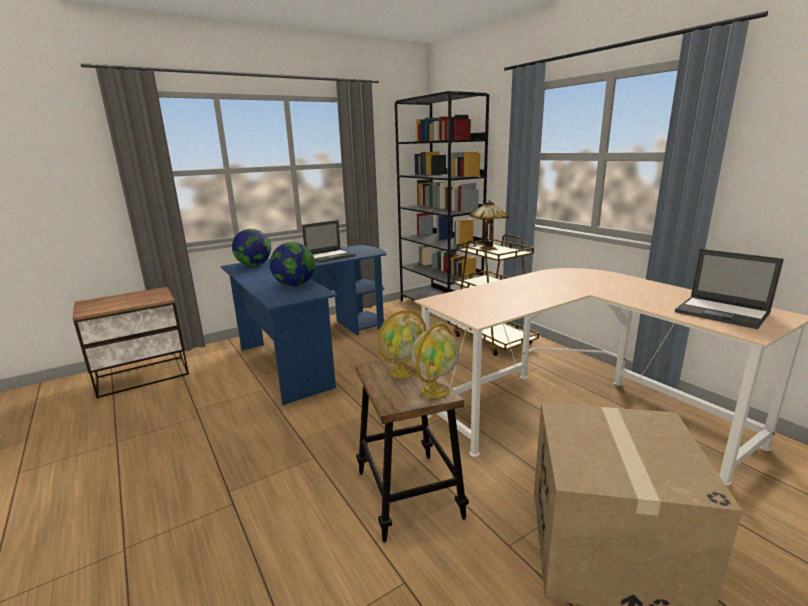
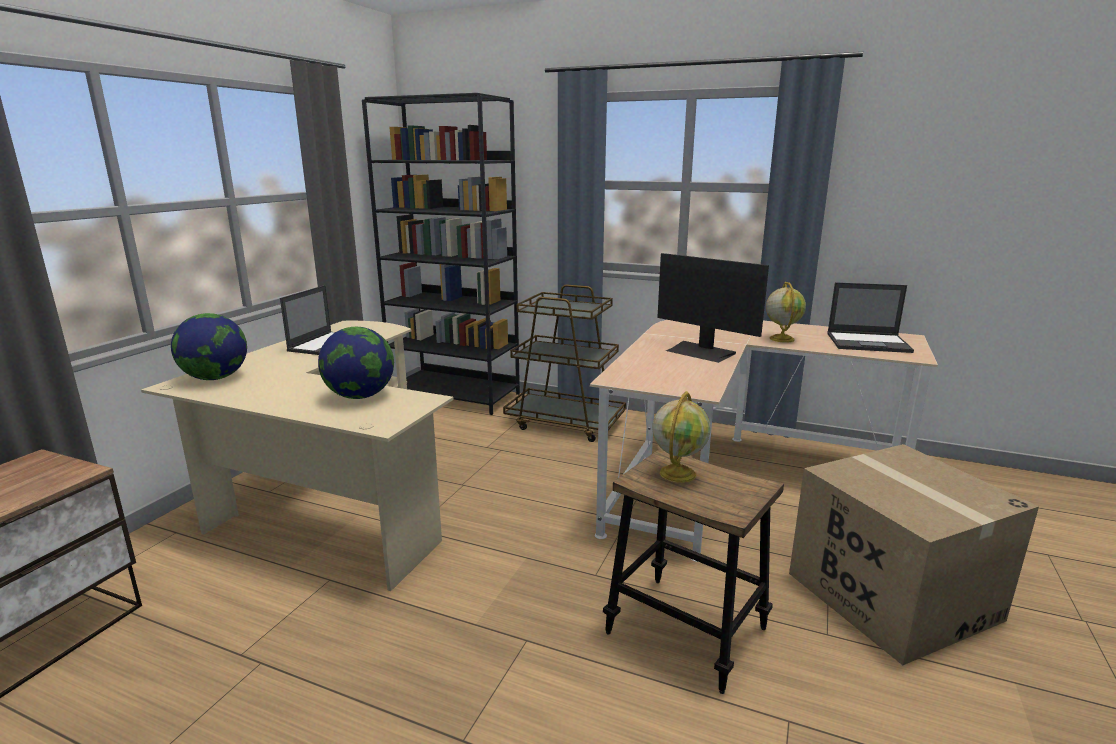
camera: 35 degrees left, 0 degrees up
blue desk [221,245,387,405] -> beige desk [141,321,454,591]
globe [412,322,459,399] -> globe moved to [766,282,806,343]
table lamp [470,200,509,251] -> none
none -> monitor [657,253,769,363]

